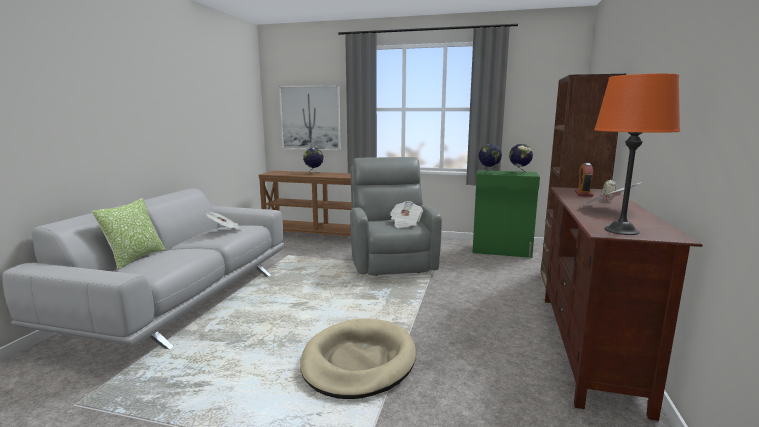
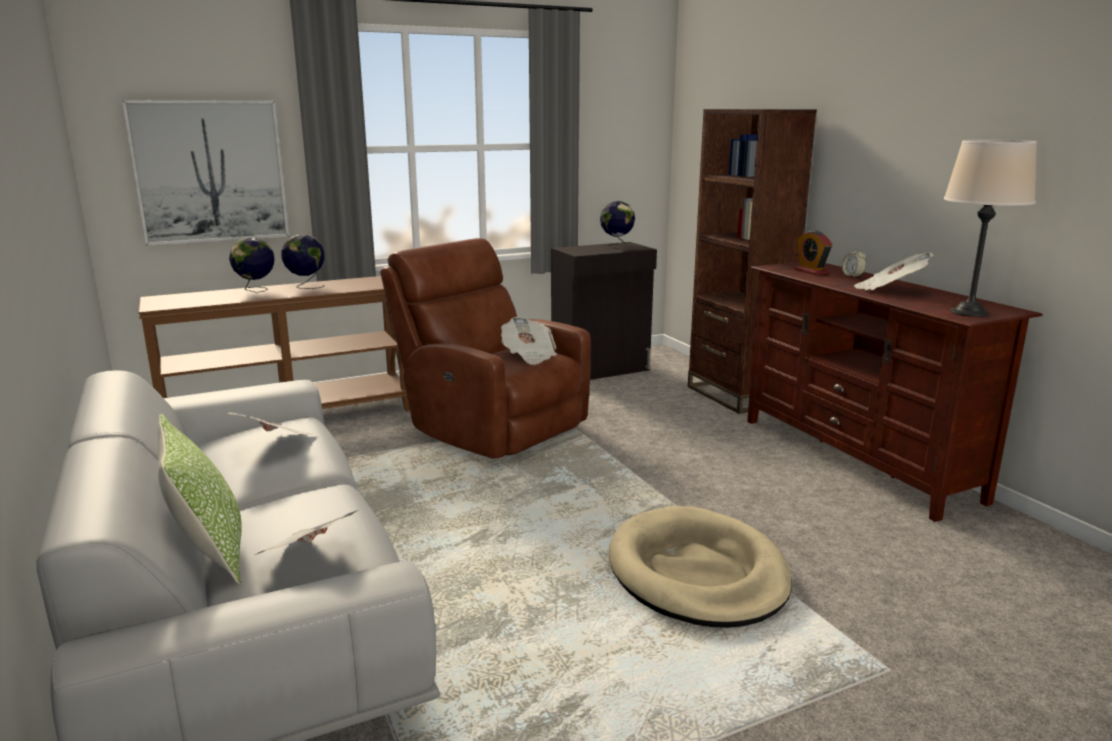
camera: 40 degrees left, 5 degrees up
grey armchair [350,157,442,276] -> brown armchair [380,238,591,459]
green cabinet [472,170,540,258] -> black cabinet [551,242,657,380]
globe [478,144,502,174] -> globe moved to [281,234,325,289]
orange table lamp [594,74,680,235] -> beige table lamp [944,140,1037,317]
none -> newspaper [255,510,358,555]

